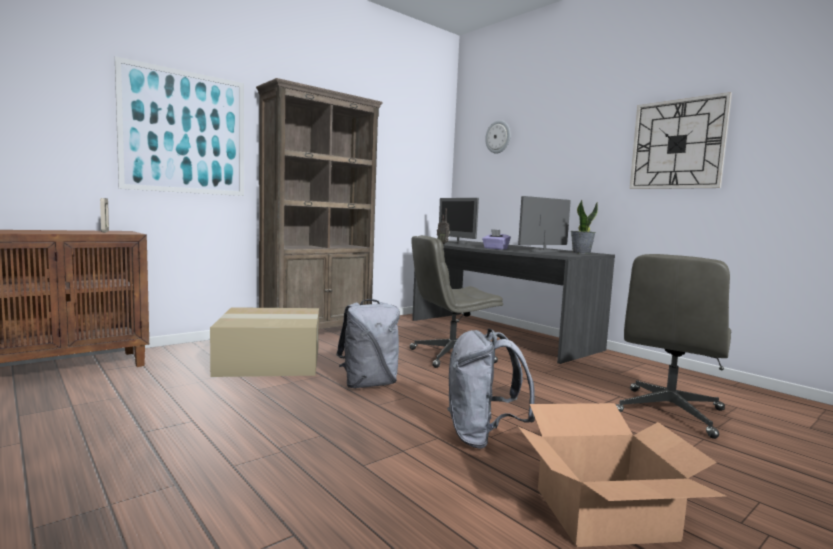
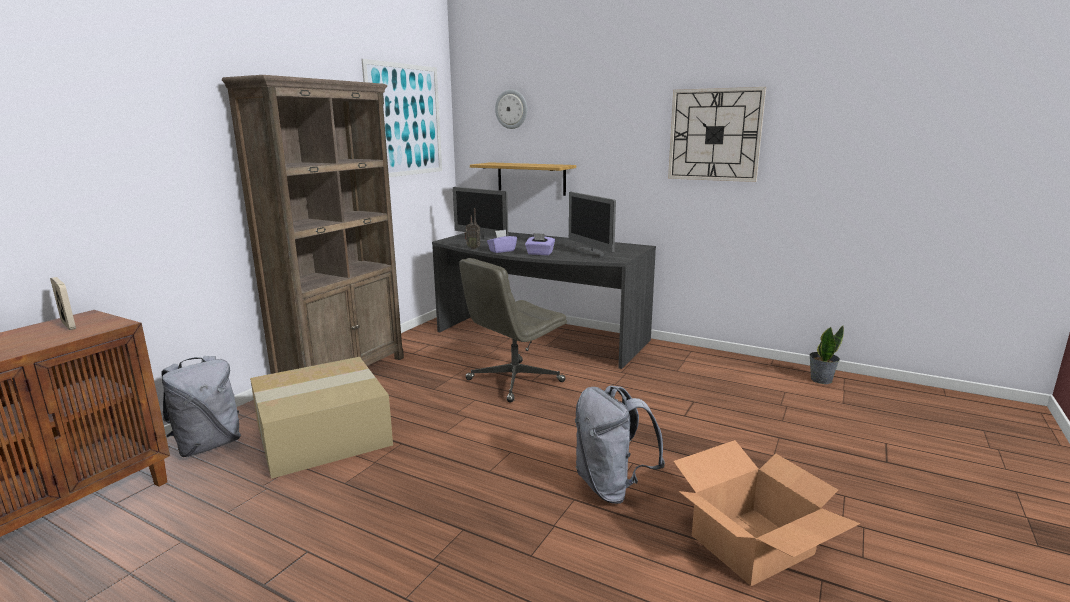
camera: 20 degrees left, 10 degrees up
picture [115,56,244,196] -> picture moved to [361,59,442,177]
grey backpack [336,299,400,388] -> grey backpack moved to [161,356,241,457]
monitor [518,196,571,252] -> monitor turned 60 degrees counterclockwise [569,192,616,256]
potted plant [571,199,598,254] -> potted plant moved to [809,325,844,384]
grey office chair [615,254,731,439] -> none
none -> shelf [470,162,576,196]
none -> purple tissue box [487,230,517,253]

